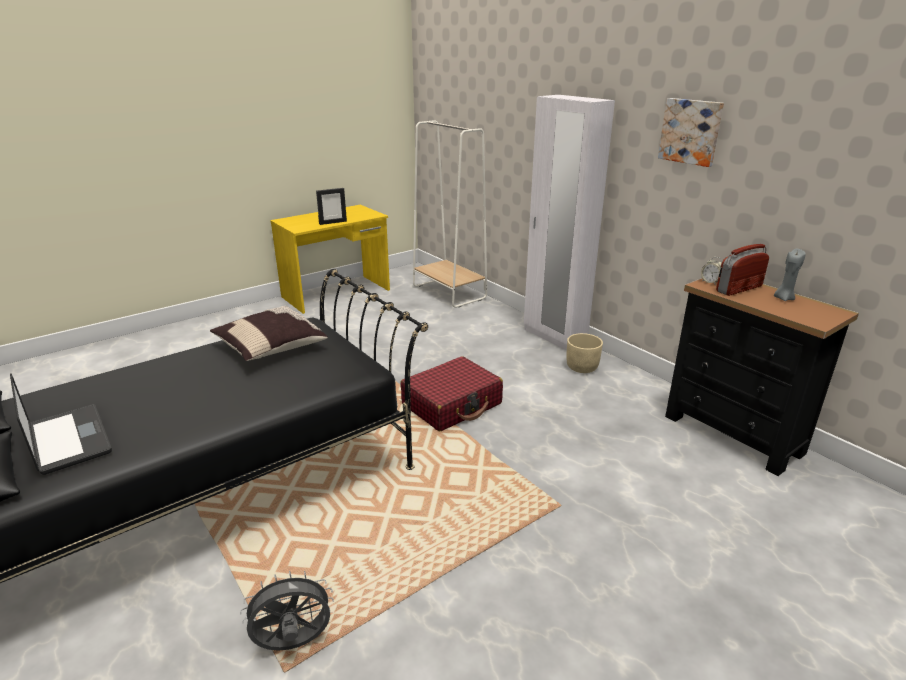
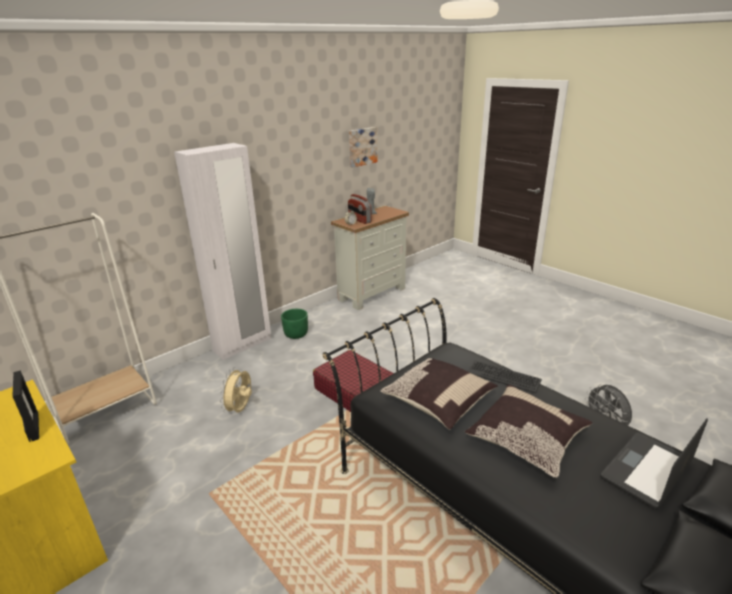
camera: 95 degrees left, 0 degrees up
beige planter [566,333,603,373] -> green planter [281,309,308,339]
picture [658,98,724,167] -> picture moved to [349,127,378,167]
black dresser [665,278,859,476] -> white dresser [331,206,409,310]
none -> beige fan [220,367,252,414]
none -> pillow [465,385,592,478]
none -> keyboard [467,360,542,393]

